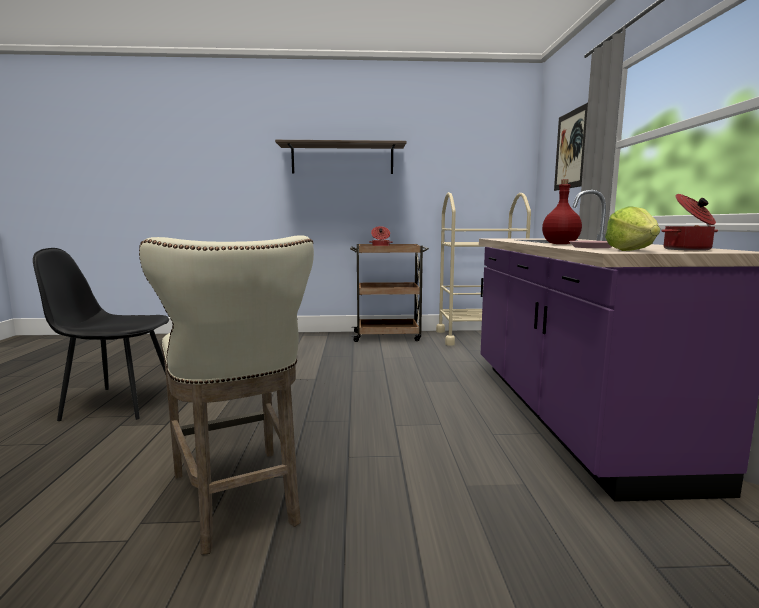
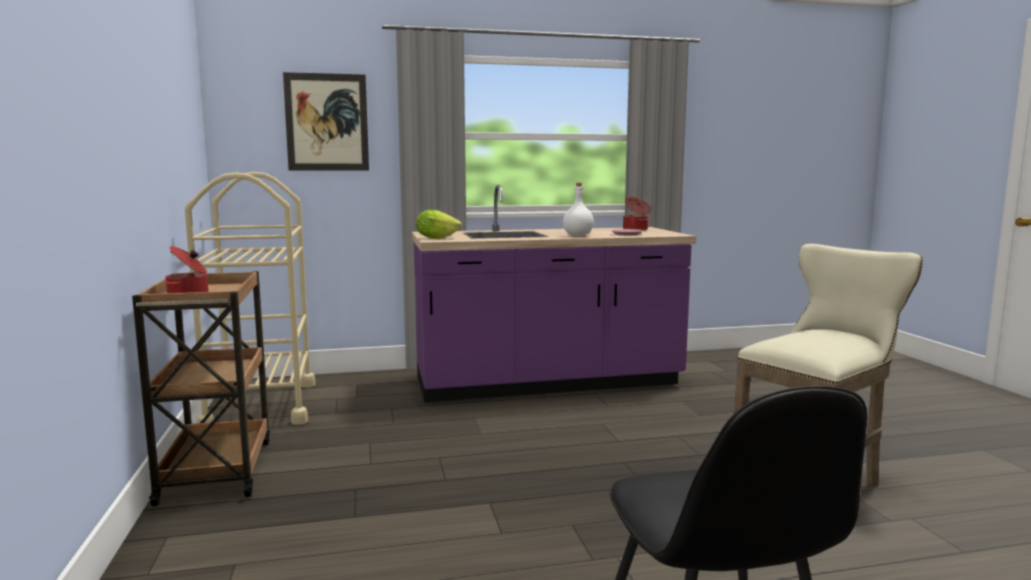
camera: 100 degrees left, 0 degrees up
shelf [275,140,406,174] -> none
red bottle [542,179,582,244] -> white bottle [563,183,594,236]
lettuce [605,206,660,251] -> lettuce moved to [416,210,462,239]

